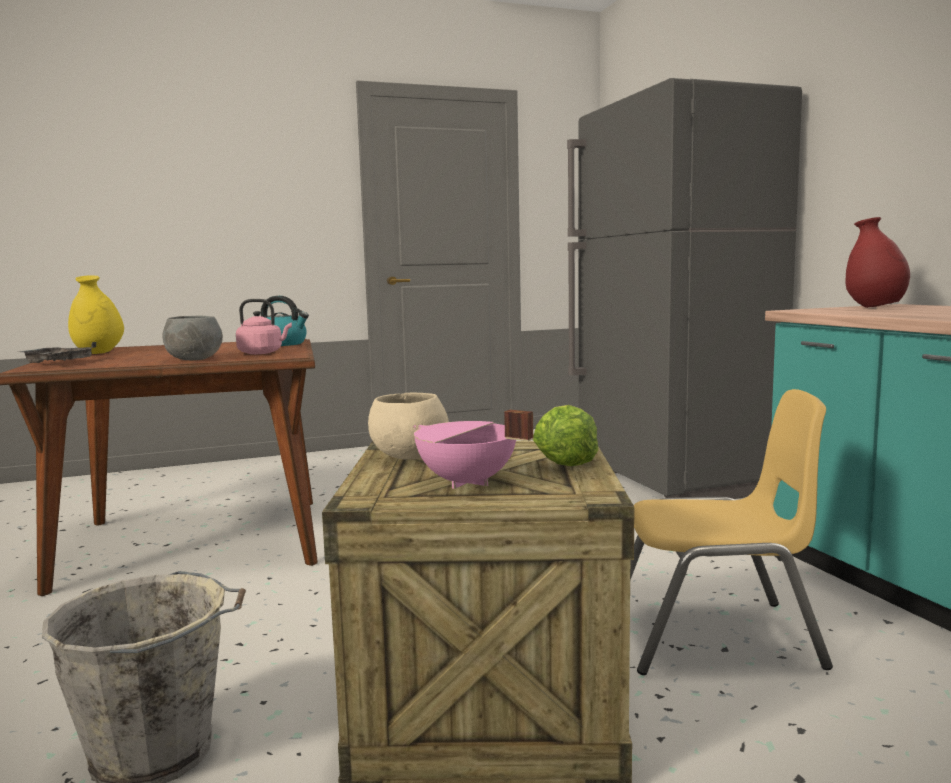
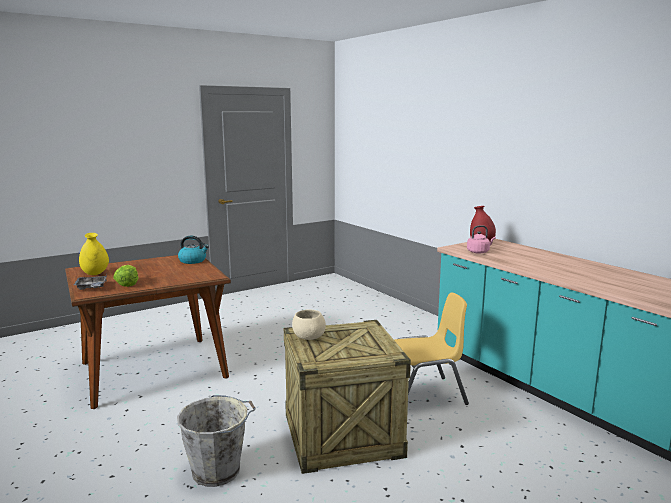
camera: 15 degrees left, 5 degrees up
grey bowl [163,316,223,360] -> none
pink kettle [236,299,292,354] -> pink kettle moved to [467,225,496,254]
pink cooking pot [413,410,533,489] -> none
lettuce [533,405,598,466] -> lettuce moved to [113,265,139,287]
grey fridge [567,78,802,499] -> none

